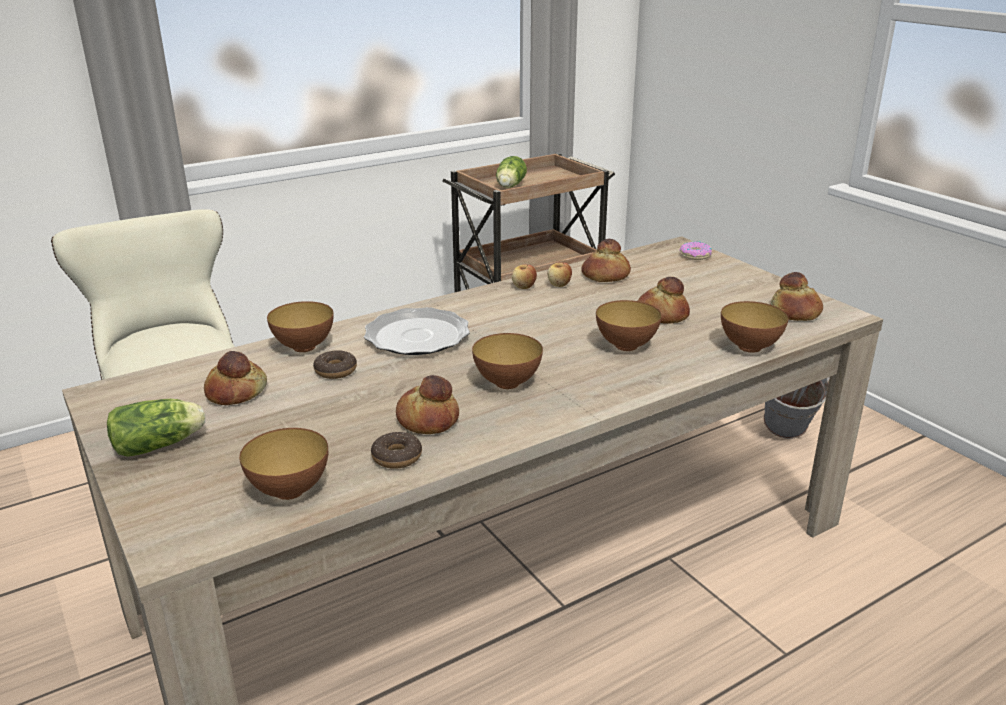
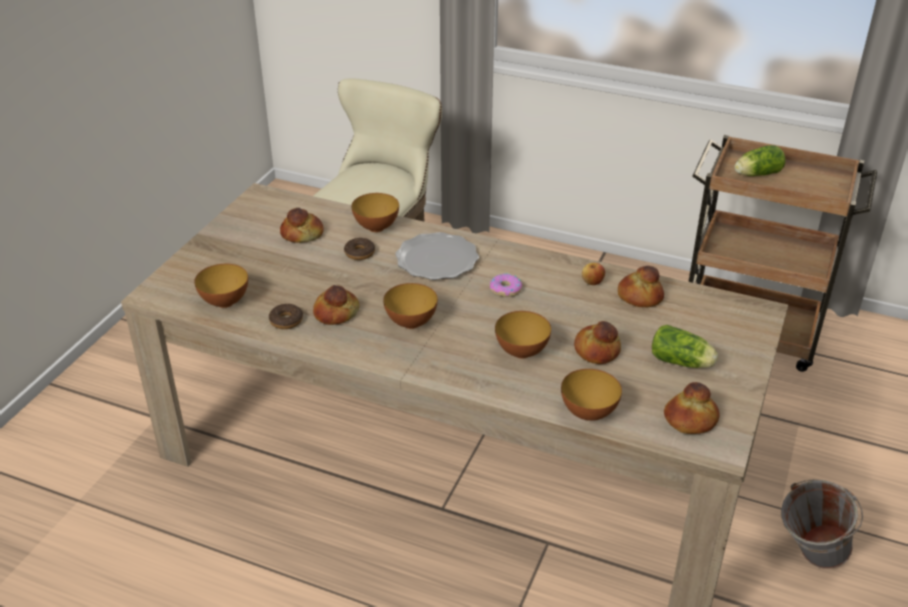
camera: 55 degrees right, 10 degrees up
lettuce [107,399,205,457] -> lettuce moved to [652,325,718,368]
apple [512,264,537,289] -> none
donut [679,241,712,260] -> donut moved to [490,273,522,297]

